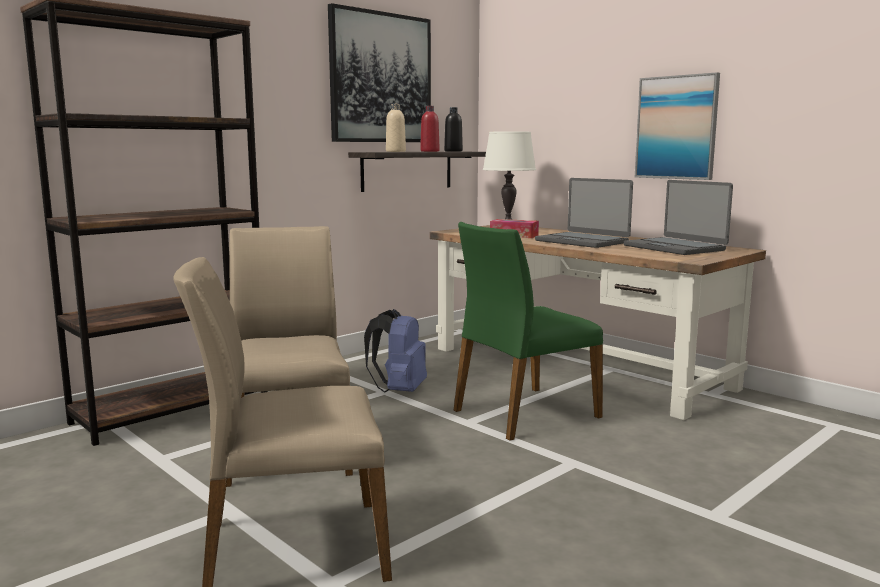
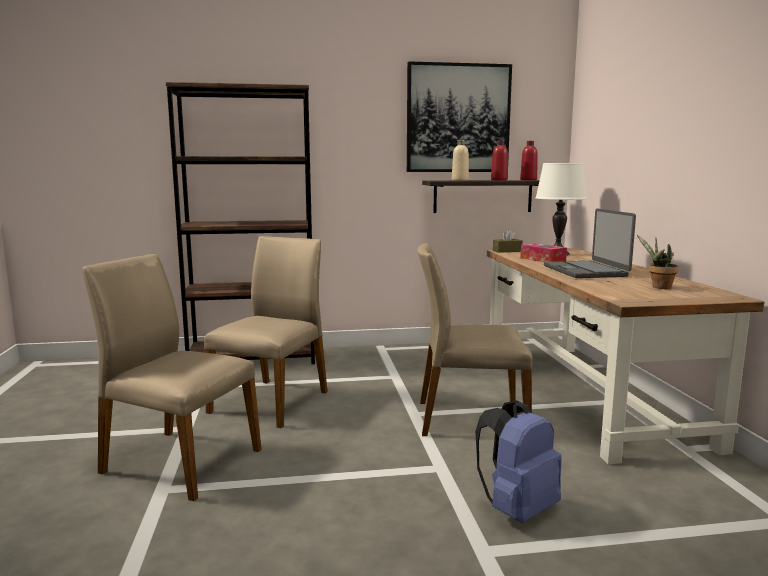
camera: 35 degrees right, 0 degrees up
blue backpack [364,309,427,393] -> blue backpack moved to [475,400,562,523]
black bottle [444,107,463,151] -> red bottle [520,141,538,180]
green chair [454,222,603,441] -> beige chair [417,243,532,436]
laptop [624,180,733,255] -> potted plant [637,235,679,289]
picture [635,72,720,180] -> none
none -> brown tissue box [493,229,523,253]

